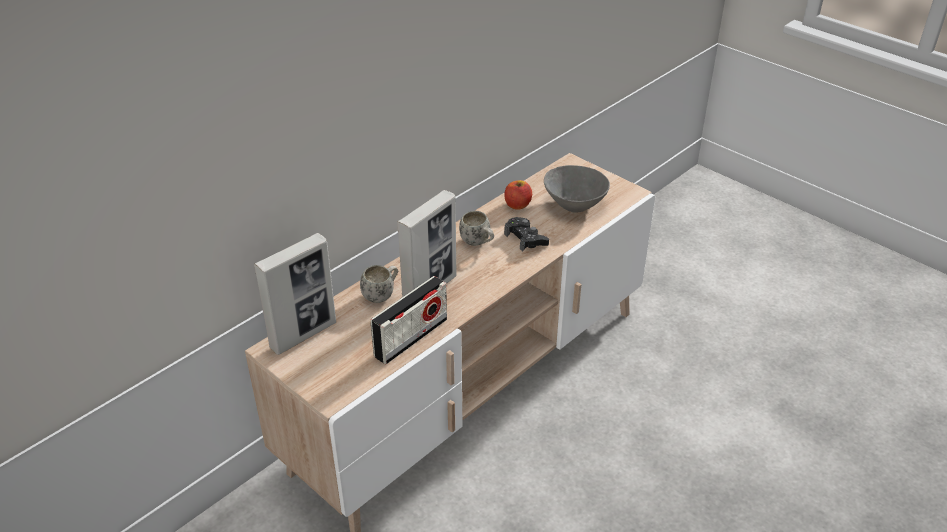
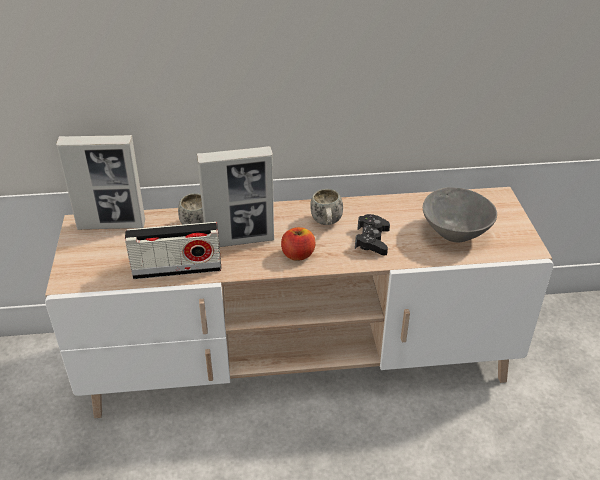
camera: 40 degrees right, 0 degrees up
apple [504,180,532,210] -> apple moved to [281,227,316,261]

